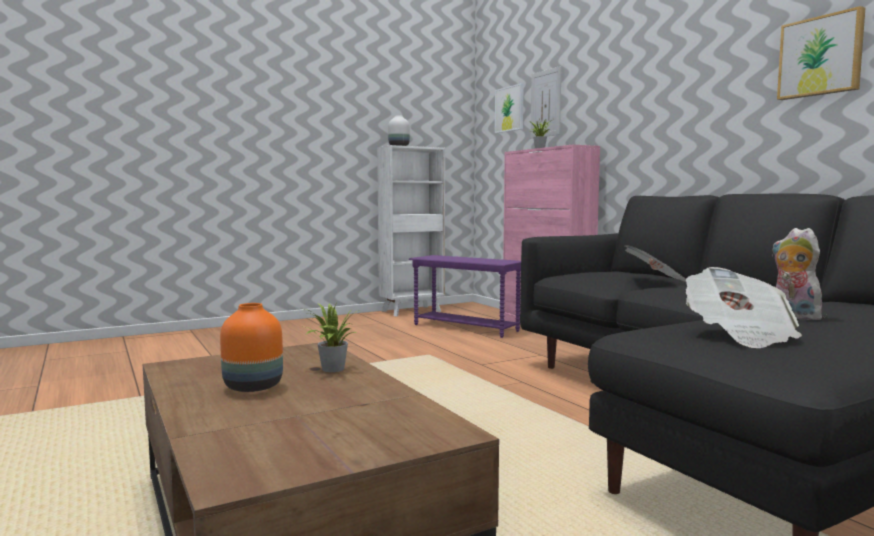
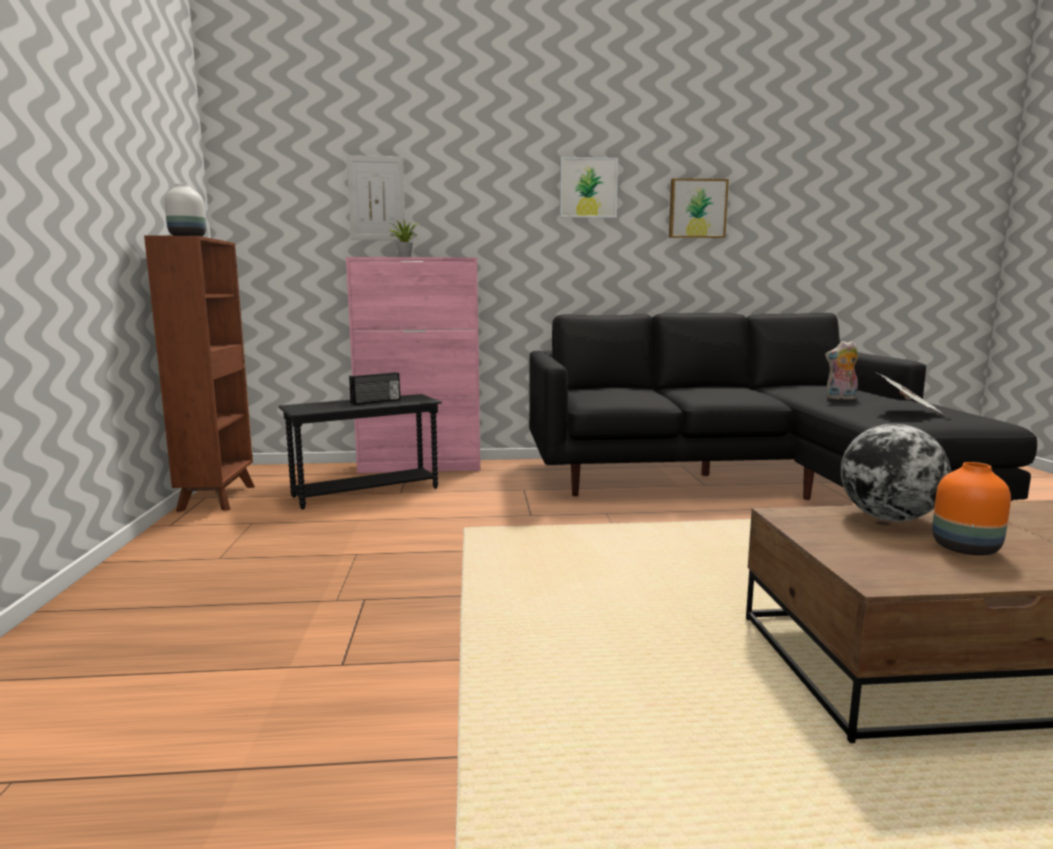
camera: 65 degrees left, 5 degrees up
potted plant [305,303,360,372] -> globe [841,424,951,521]
white bookcase [377,145,445,316] -> brown bookcase [144,235,255,512]
purple side table [409,255,521,338] -> black side table [279,394,442,509]
picture [495,83,524,133] -> picture moved to [560,157,618,218]
newspaper [625,245,686,282] -> none
none -> radio [349,372,400,405]

